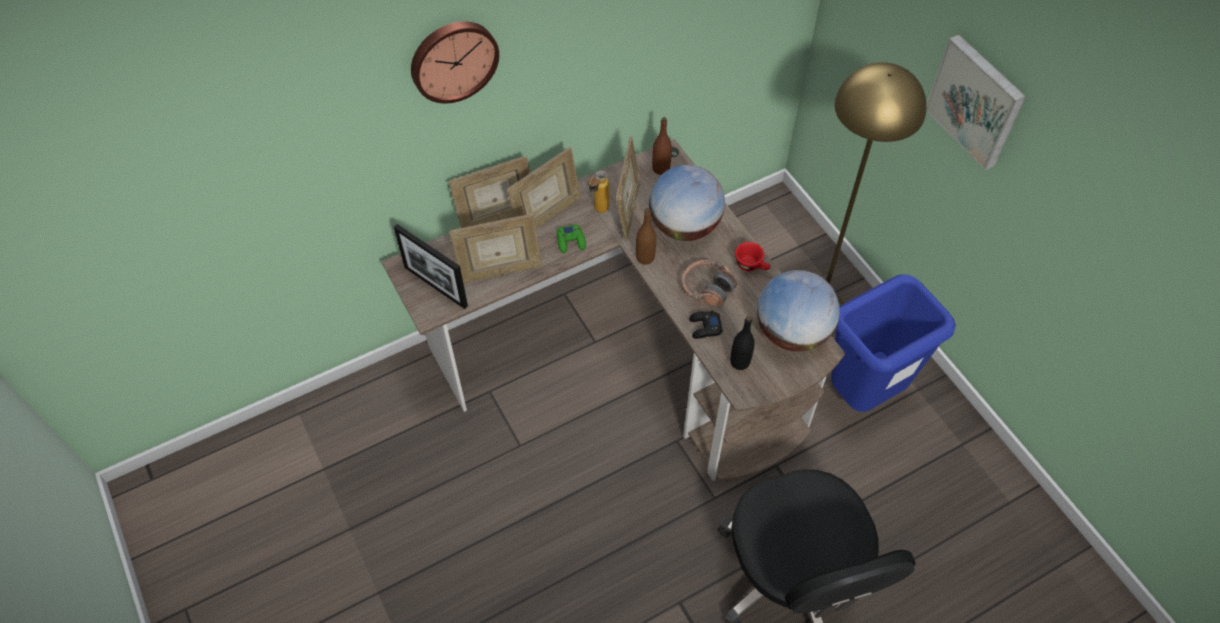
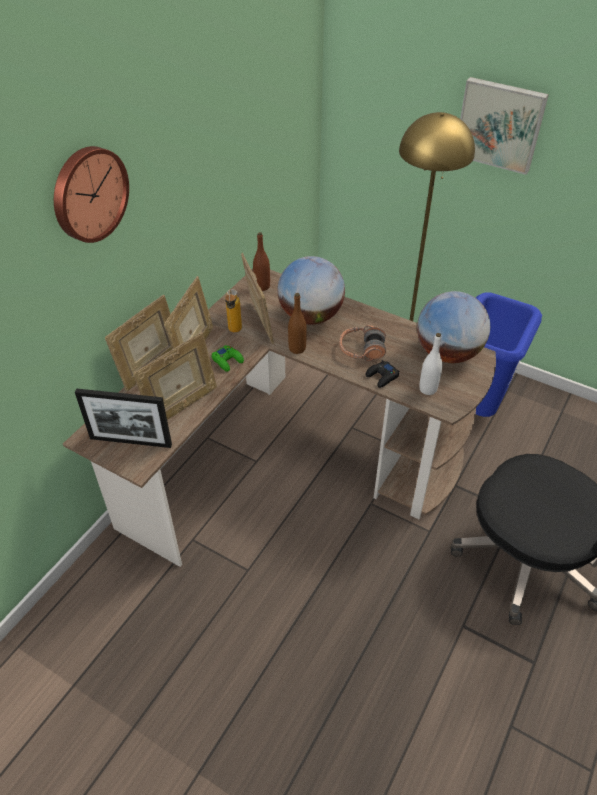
camera: 30 degrees left, 10 degrees down
black bottle [730,316,755,370] -> white bottle [419,333,442,395]
red cup [735,242,770,271] -> none

